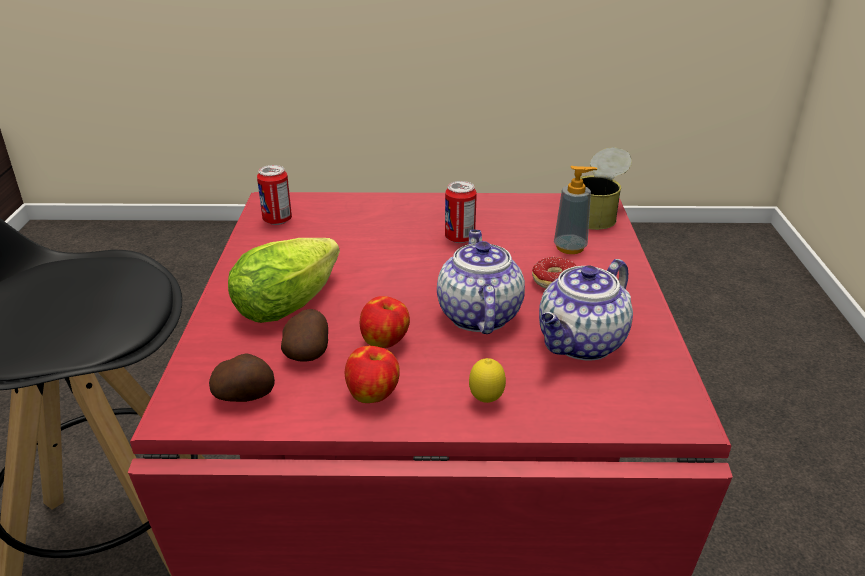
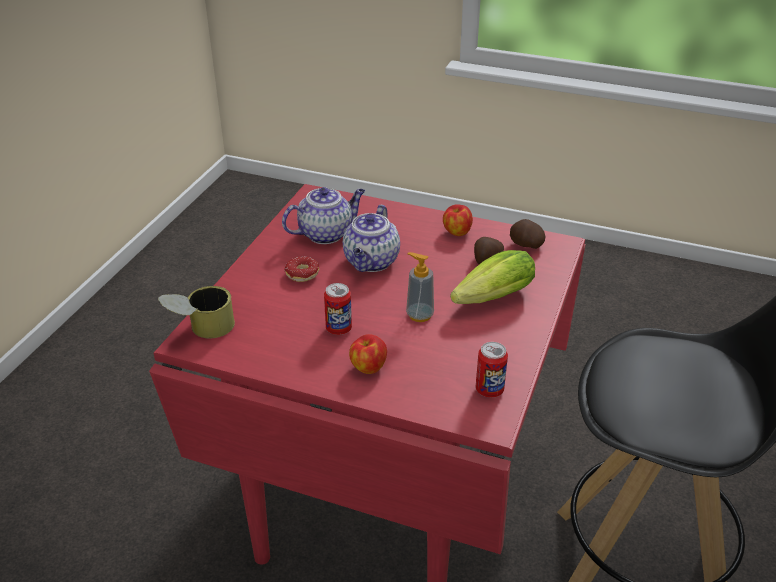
camera: 160 degrees left, 5 degrees up
apple [360,296,410,348] -> apple moved to [349,334,387,374]
lemon [469,358,506,403] -> none
soap dispenser [554,166,597,254] -> soap dispenser moved to [406,252,434,322]

